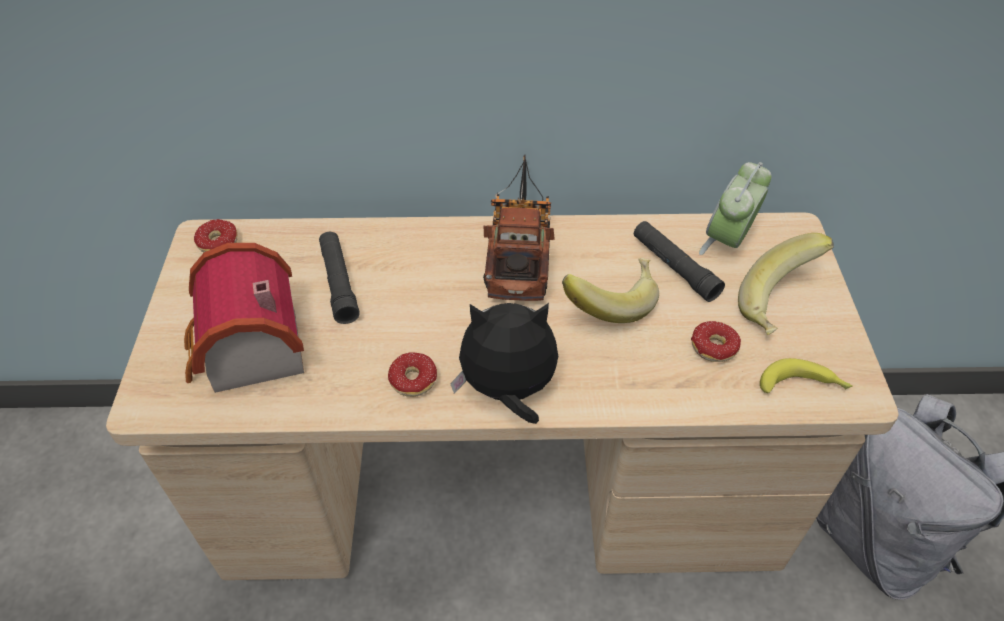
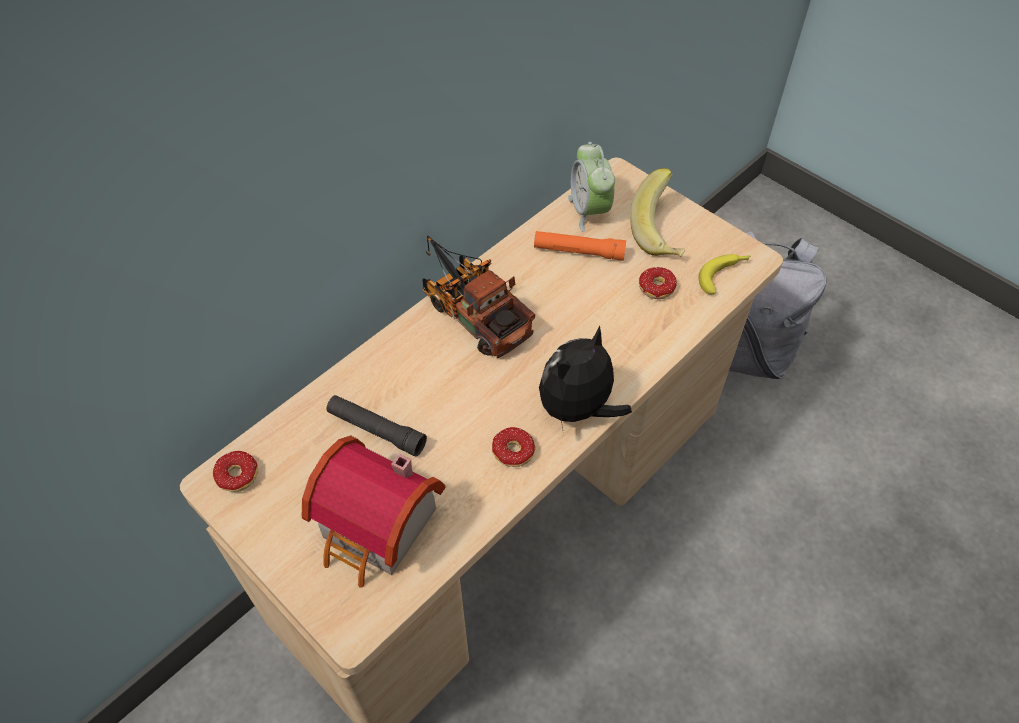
camera: 45 degrees left, 5 degrees up
banana [562,258,659,323] -> none
black flashlight [634,221,725,302] -> orange flashlight [534,231,626,261]

